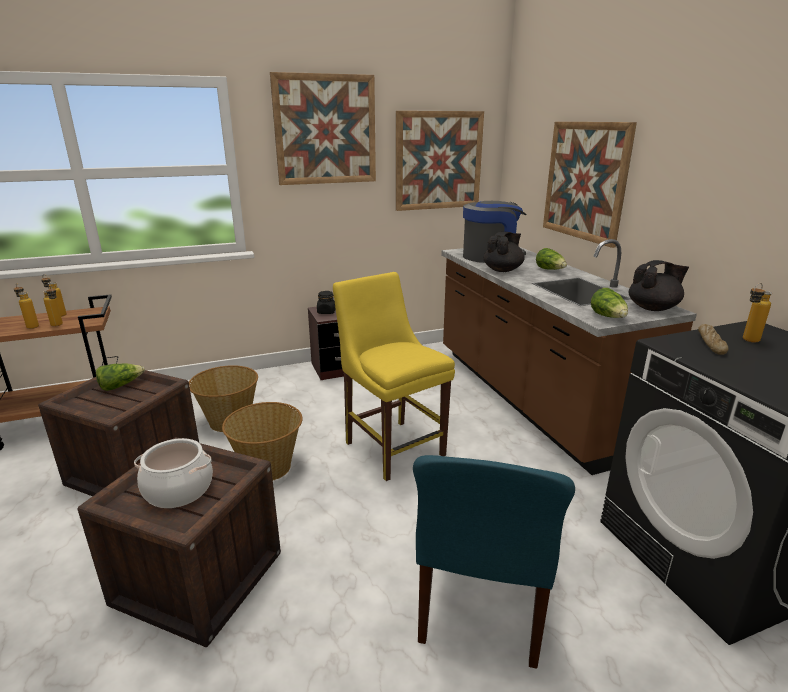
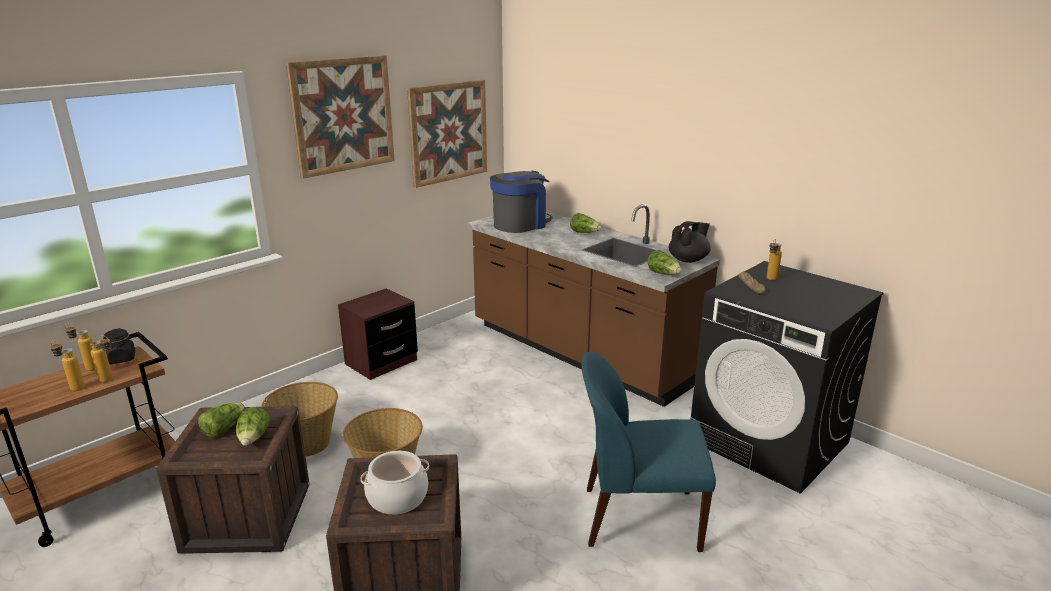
camera: 25 degrees left, 0 degrees up
black jar [317,291,336,314] -> black jar moved to [103,328,135,364]
yellow chair [333,272,455,481] -> none
blue chair [413,455,575,669] -> blue chair turned 105 degrees clockwise [582,352,716,552]
black teapot [484,232,525,272] -> none
picture [543,122,637,248] -> none
none -> lettuce [236,407,270,446]

